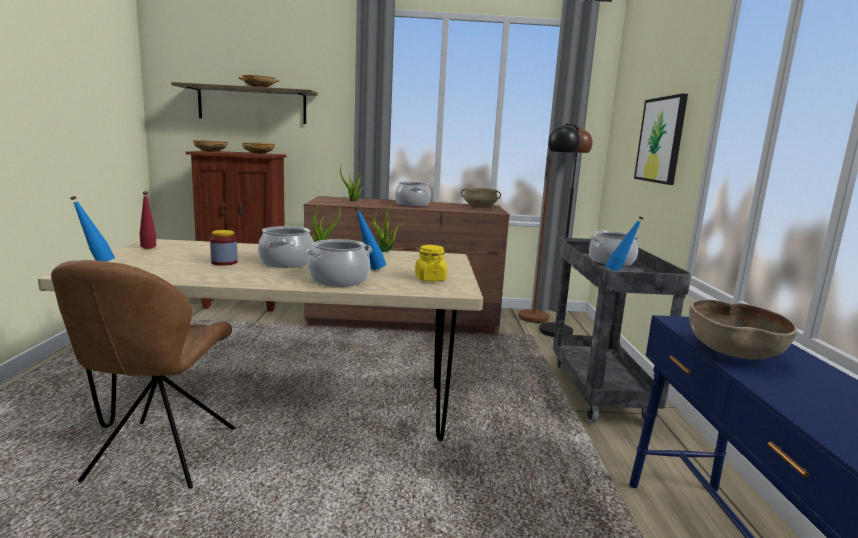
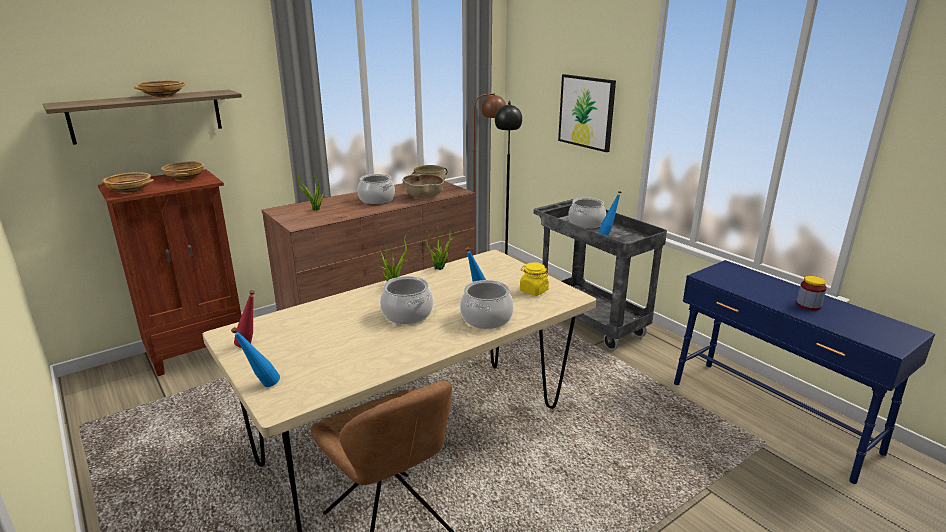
camera: 35 degrees left, 10 degrees up
jar [210,230,238,266] -> jar moved to [796,276,827,311]
brown bowl [689,299,797,360] -> brown bowl moved to [403,174,444,198]

